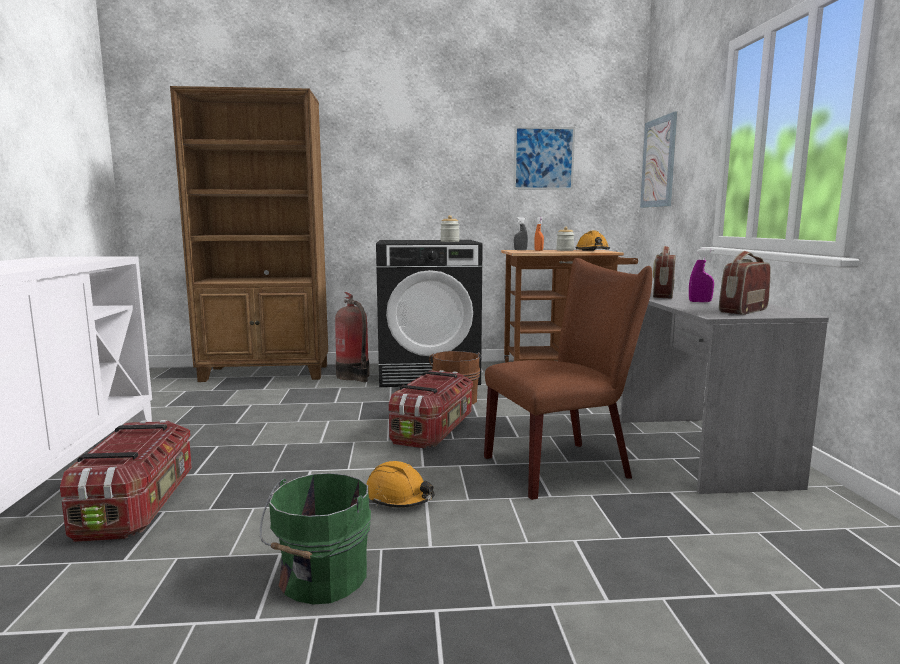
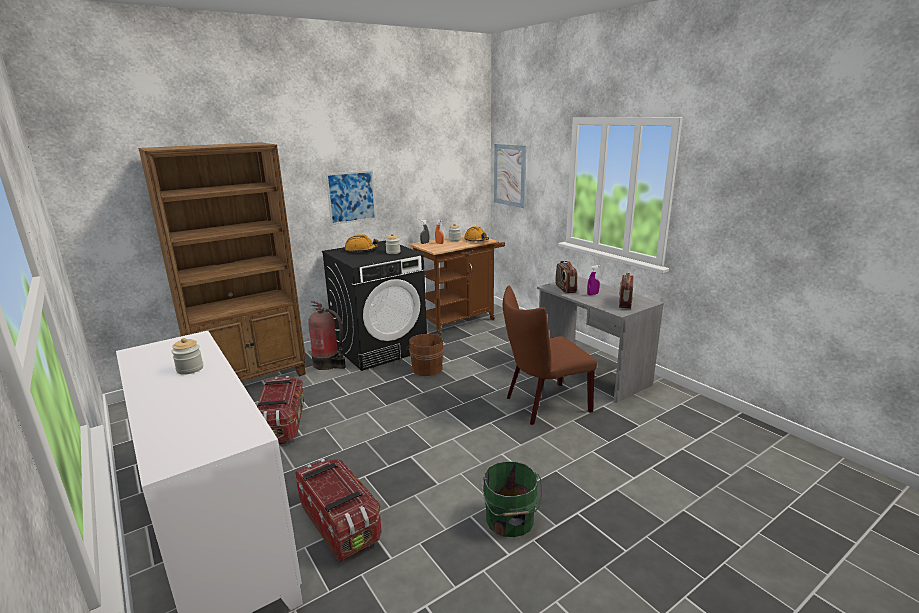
camera: 30 degrees left, 10 degrees up
orange hard hat [367,461,434,508] -> orange hard hat moved to [345,234,378,253]
storage box [389,370,473,449] -> storage box moved to [257,376,304,444]
brown chair [484,258,652,500] -> brown chair turned 150 degrees counterclockwise [503,286,597,425]
picture [513,126,575,190] -> picture moved to [326,170,376,225]
none -> jar [171,338,203,375]

